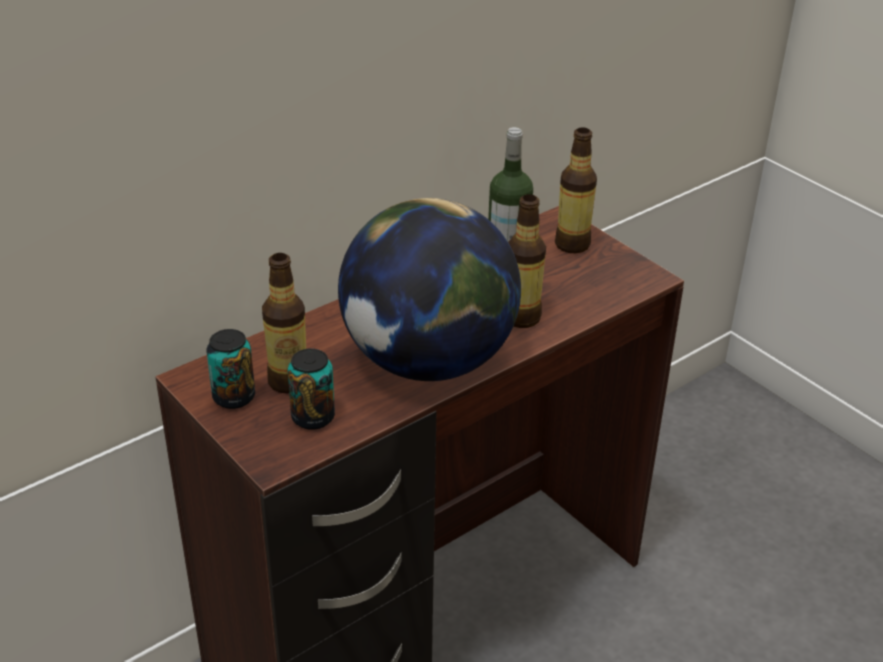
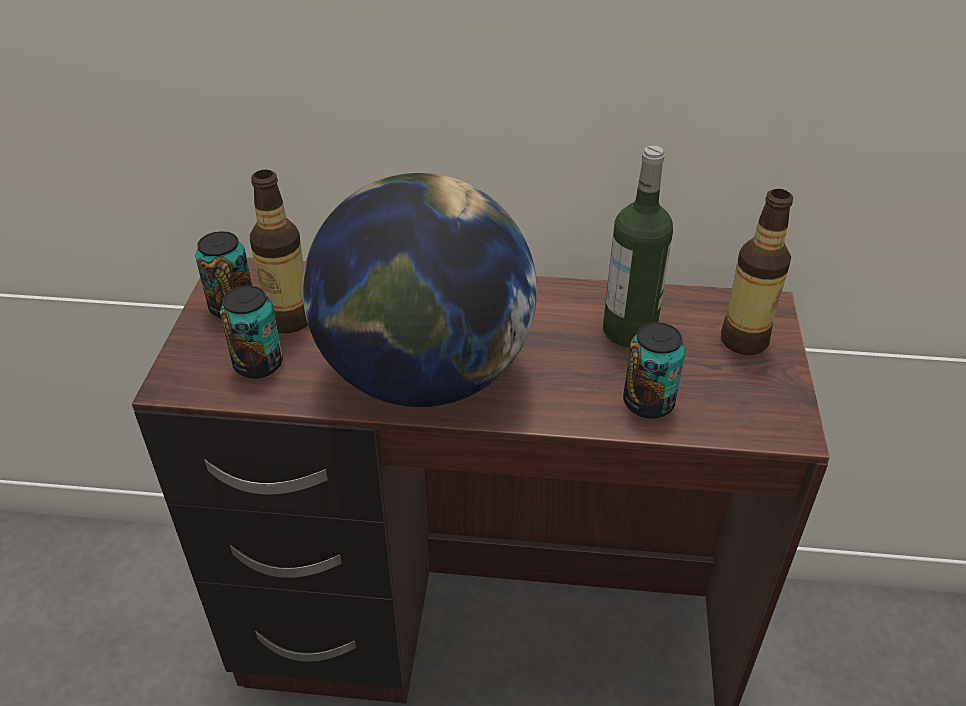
camera: 45 degrees right, 5 degrees up
bottle [508,194,546,328] -> none
none -> can [623,322,686,419]

